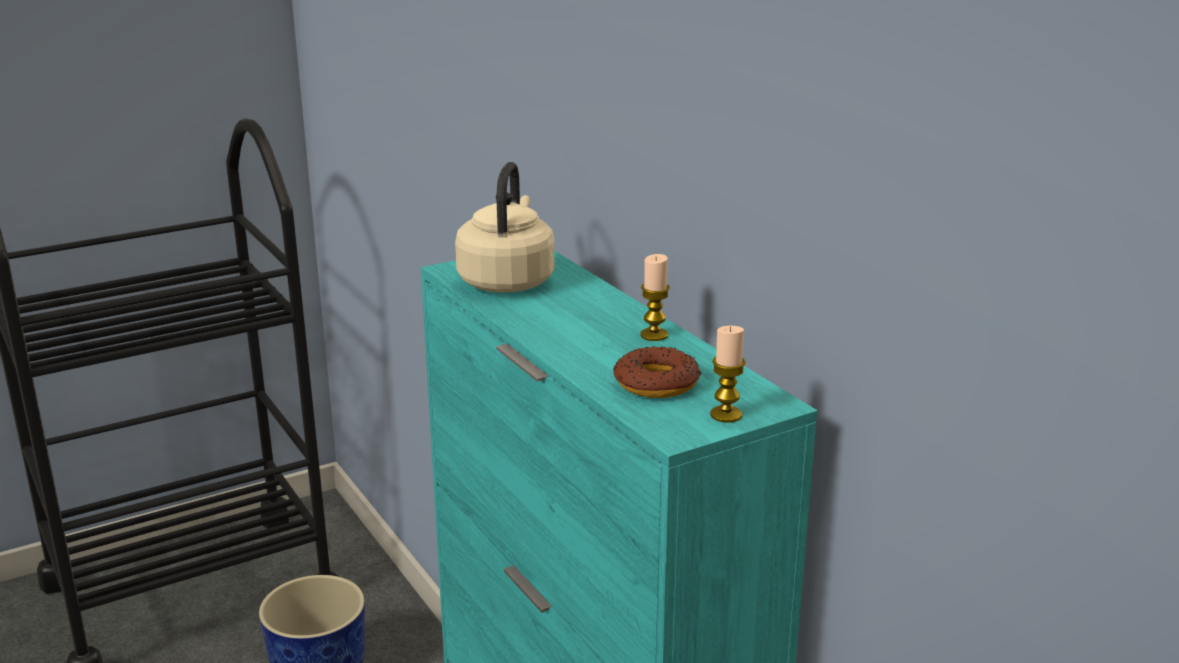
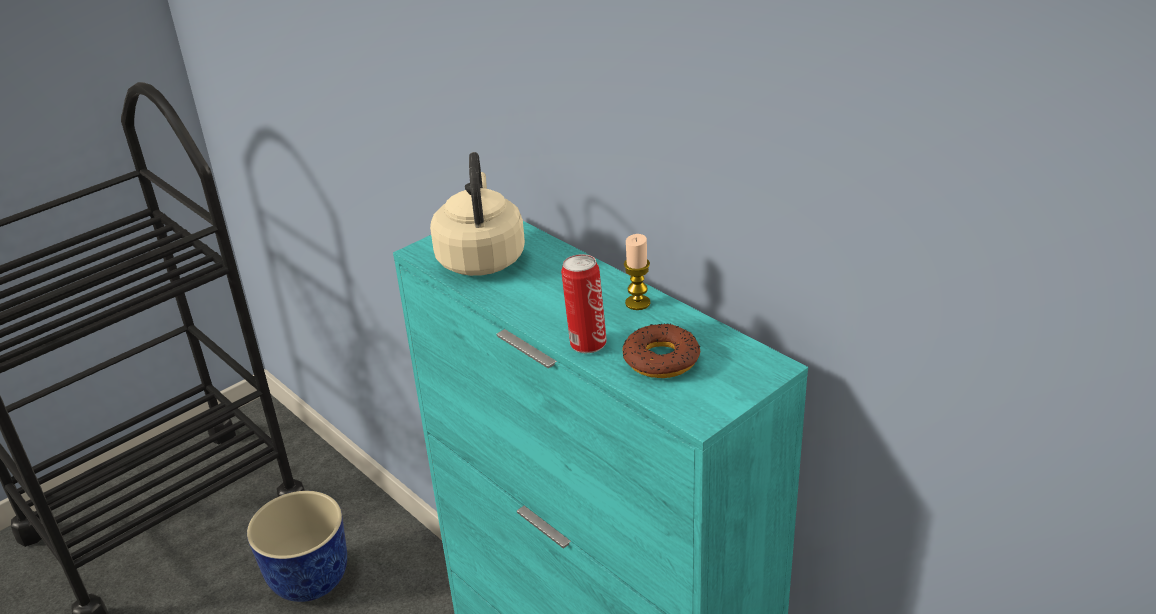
camera: 10 degrees left, 10 degrees up
candle [710,326,746,423] -> none
none -> can [561,254,607,353]

